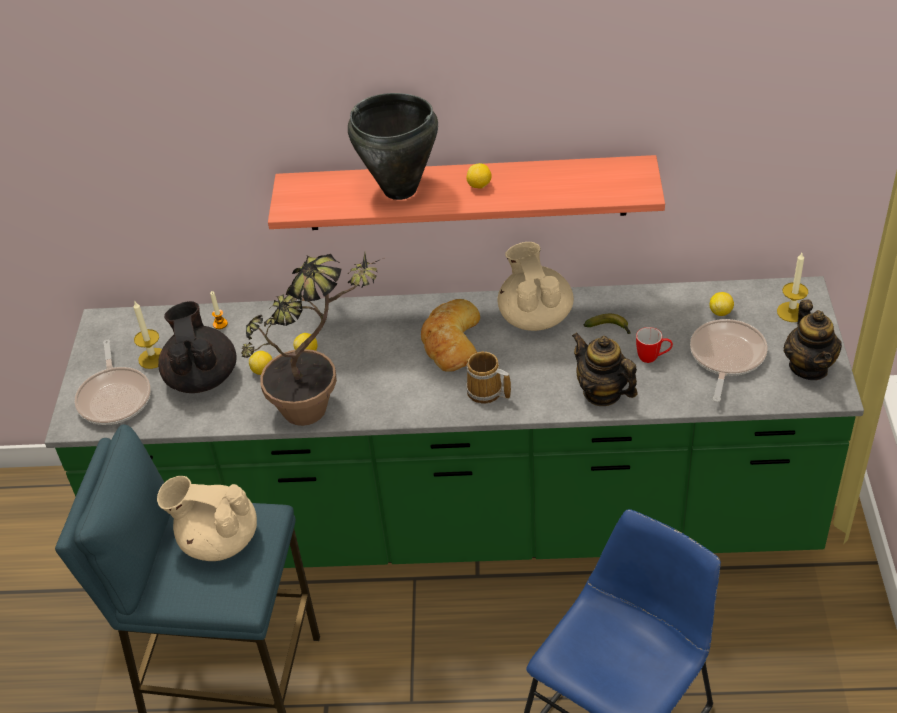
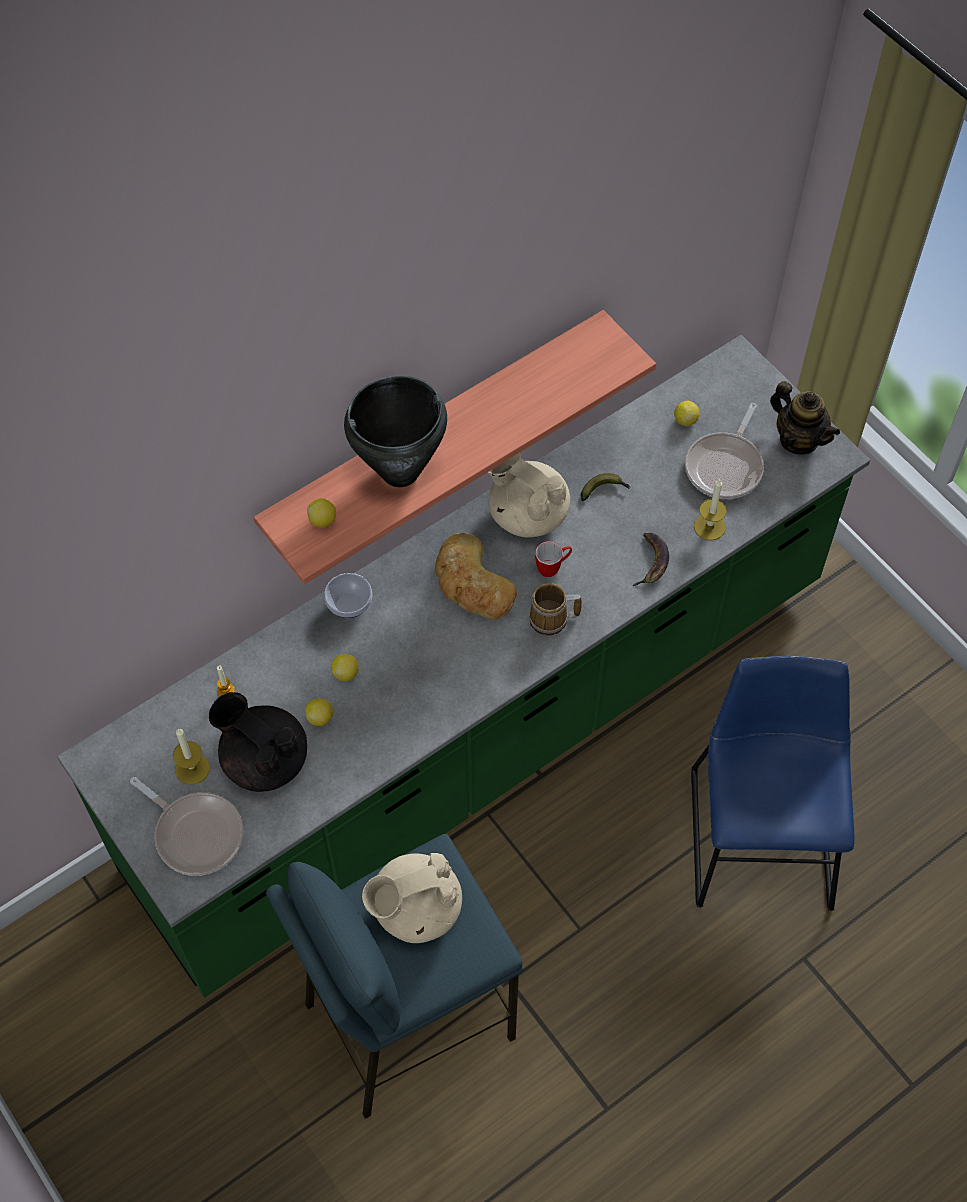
camera: 40 degrees left, 15 degrees up
potted plant [240,253,384,426] -> none
lemon [467,163,492,189] -> lemon moved to [307,498,336,528]
teapot [572,333,638,406] -> banana [632,533,669,586]
mug [636,327,673,363] -> mug moved to [535,541,572,577]
frying pan [690,319,768,402] -> frying pan turned 135 degrees counterclockwise [685,403,764,499]
candle [777,253,808,322] -> candle moved to [694,479,727,541]
none -> bowl [324,573,372,618]

